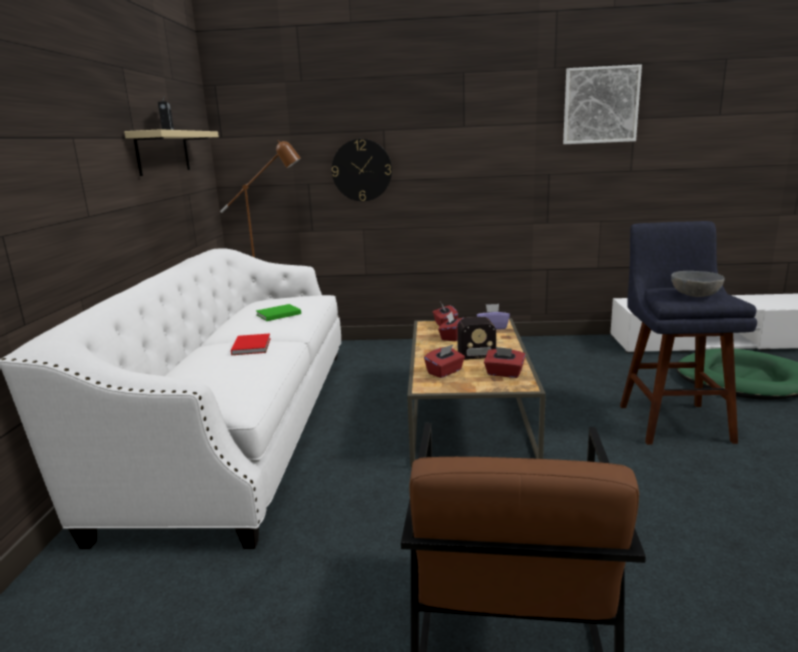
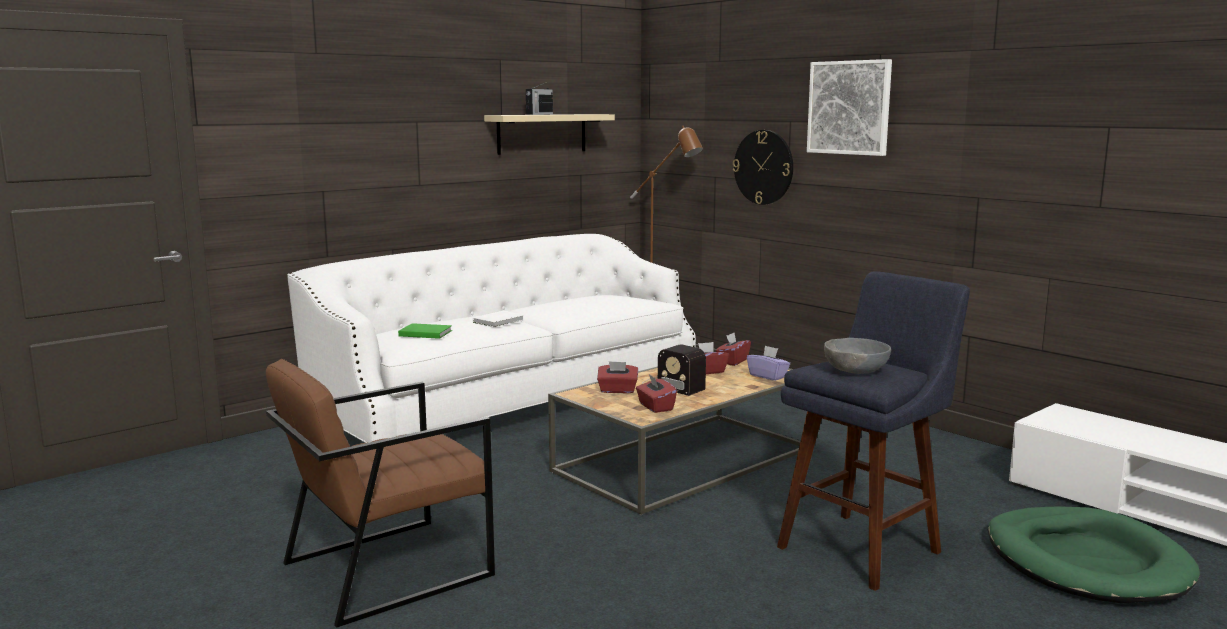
camera: 45 degrees right, 5 degrees down
red book [231,333,271,355] -> white book [473,311,524,327]
green book [256,304,301,321] -> green book moved to [398,323,452,339]
picture [563,64,642,144] -> picture moved to [807,59,892,156]

